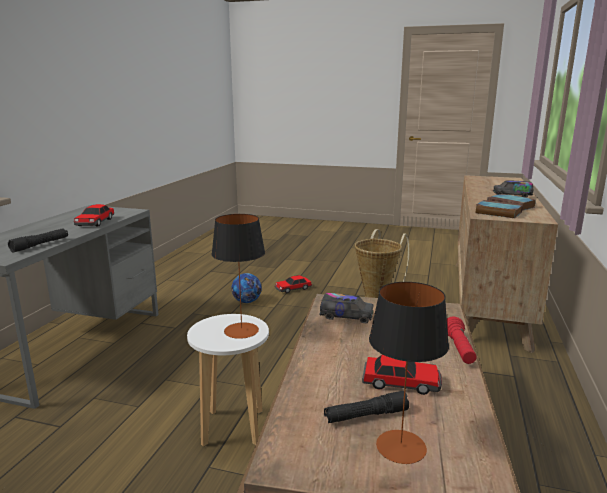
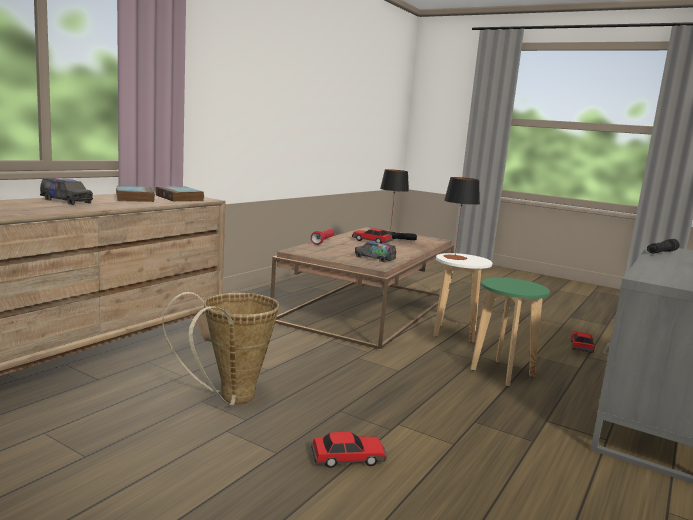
camera: 165 degrees left, 5 degrees down
toy car [74,204,114,226] -> toy car moved to [571,331,595,353]
football [232,273,262,303] -> none
none -> green stool [471,277,550,386]

